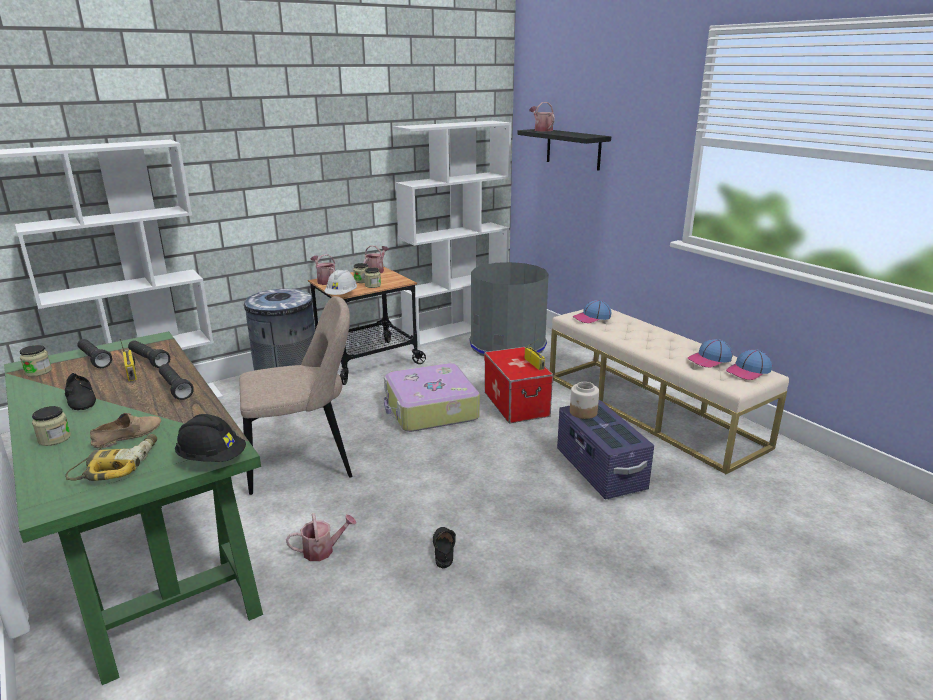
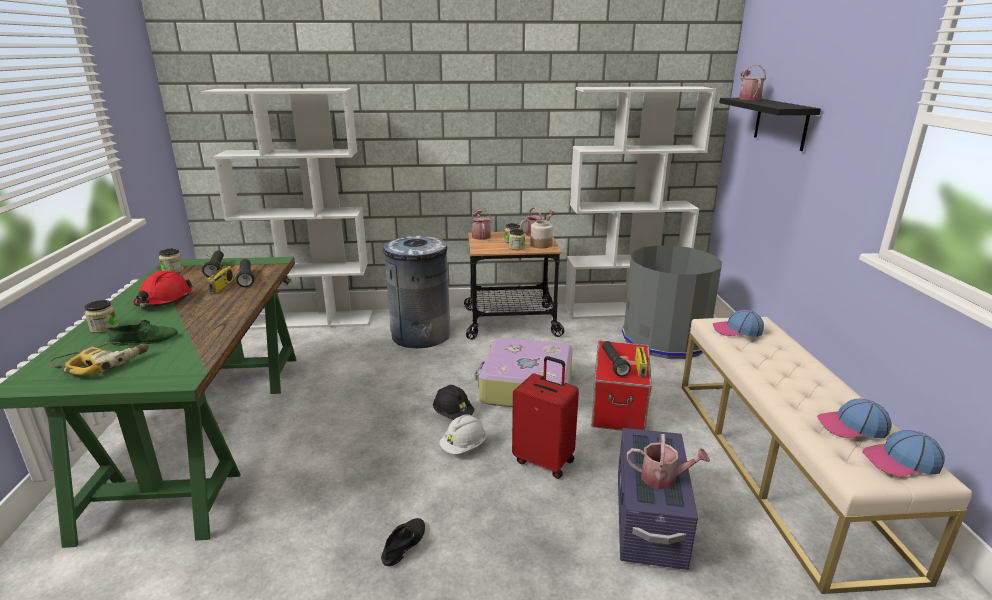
camera: 30 degrees right, 0 degrees up
black shoe [65,373,96,410] -> red hard hat [133,271,193,307]
beige shoe [90,413,161,448] -> green shoe [107,320,178,346]
black flashlight [159,364,194,400] -> black flashlight moved to [602,341,631,377]
black hard hat [175,414,246,462] -> black hard hat moved to [433,385,474,420]
beige chair [239,296,352,495] -> none
watering can [286,513,357,561] -> watering can moved to [627,434,710,489]
white hard hat [324,270,357,295] -> white hard hat moved to [439,414,486,454]
jar [570,382,599,419] -> jar moved to [530,220,553,248]
none -> red suitcase [512,356,579,479]

